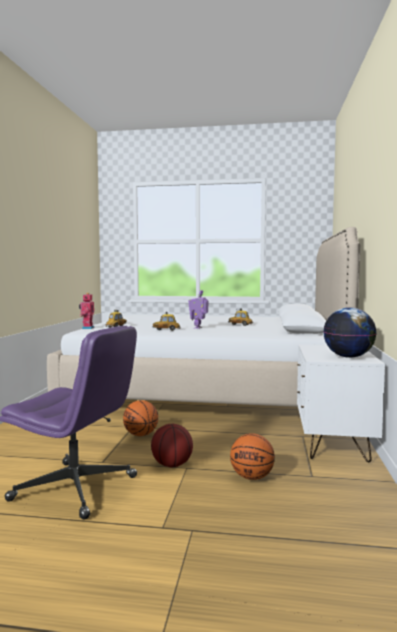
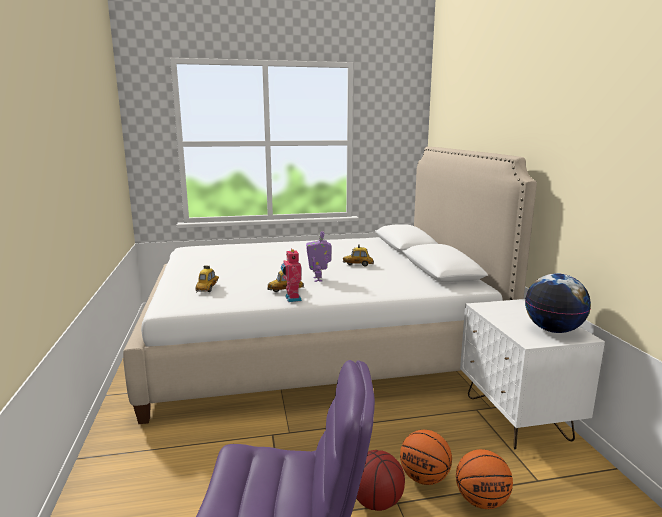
camera: 20 degrees left, 10 degrees up
toy robot [79,293,95,329] -> toy robot moved to [281,249,302,302]
basketball [123,400,158,436] -> basketball moved to [400,430,452,485]

